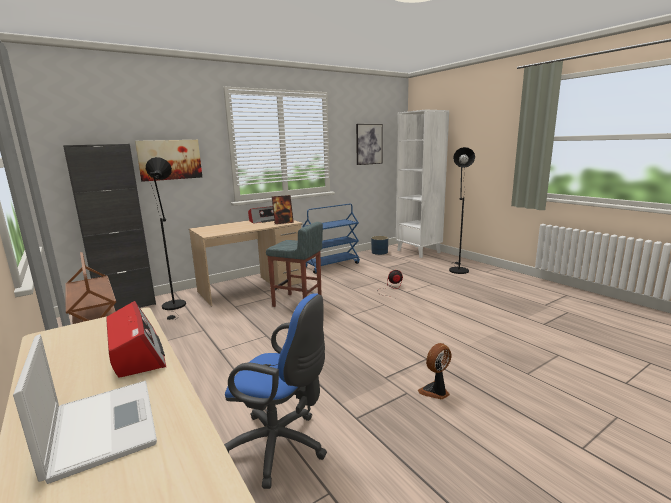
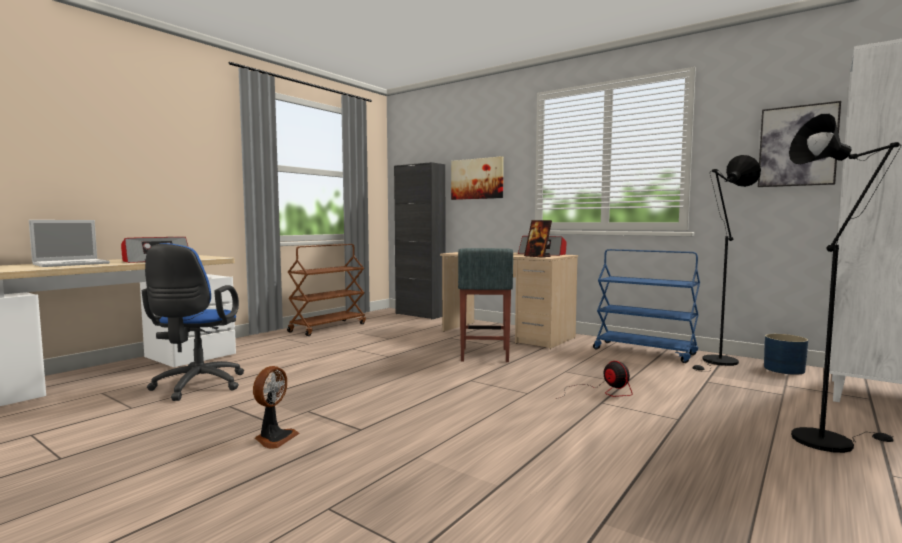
camera: 70 degrees right, 10 degrees down
black floor lamp [146,157,186,320] -> black floor lamp moved to [692,155,761,372]
fan [418,343,451,400] -> fan turned 75 degrees clockwise [253,366,300,449]

